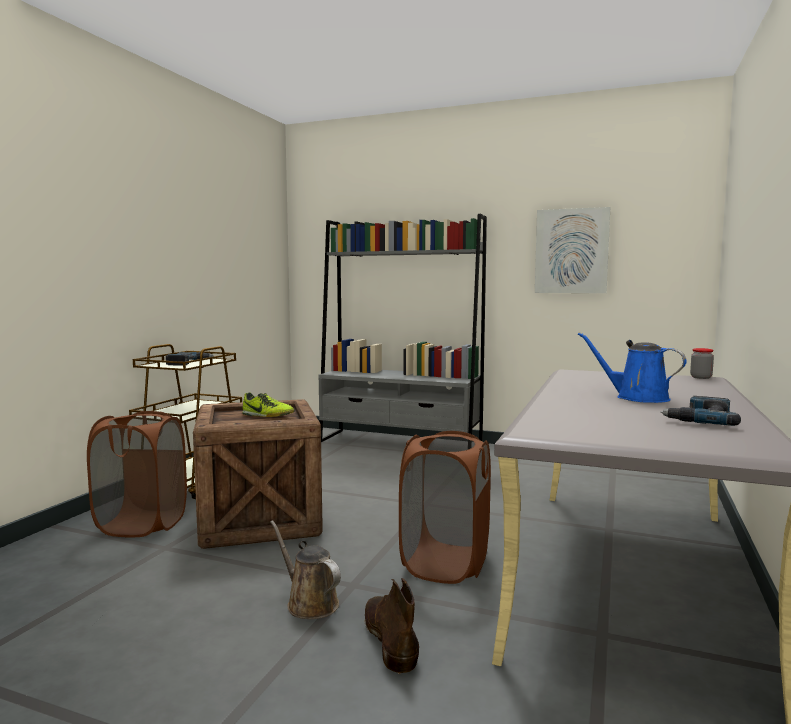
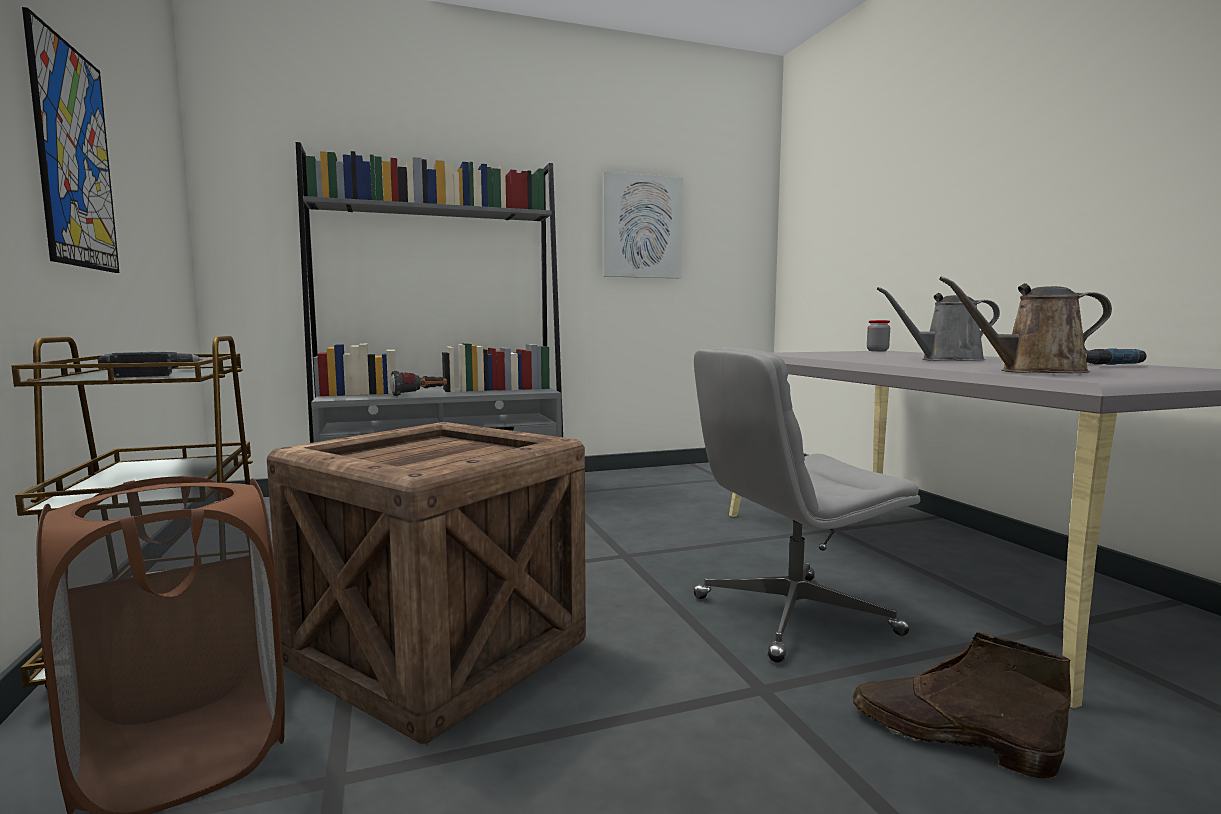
camera: 40 degrees left, 0 degrees up
shoe [242,392,294,417] -> none
brown watering can [270,520,341,619] -> brown watering can moved to [939,276,1112,373]
brown laundry basket [399,431,491,584] -> grey office chair [693,347,920,663]
blue watering can [578,332,687,403] -> grey watering can [877,287,1000,361]
none -> picture [22,7,119,273]
none -> flashlight [390,371,447,396]

